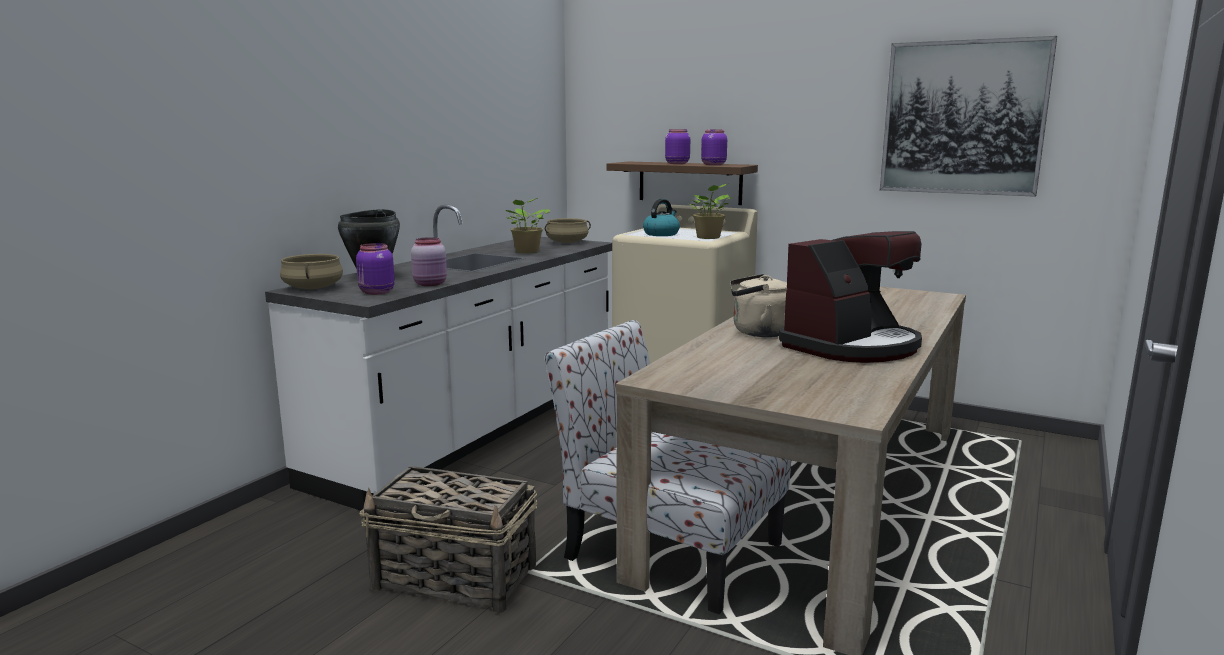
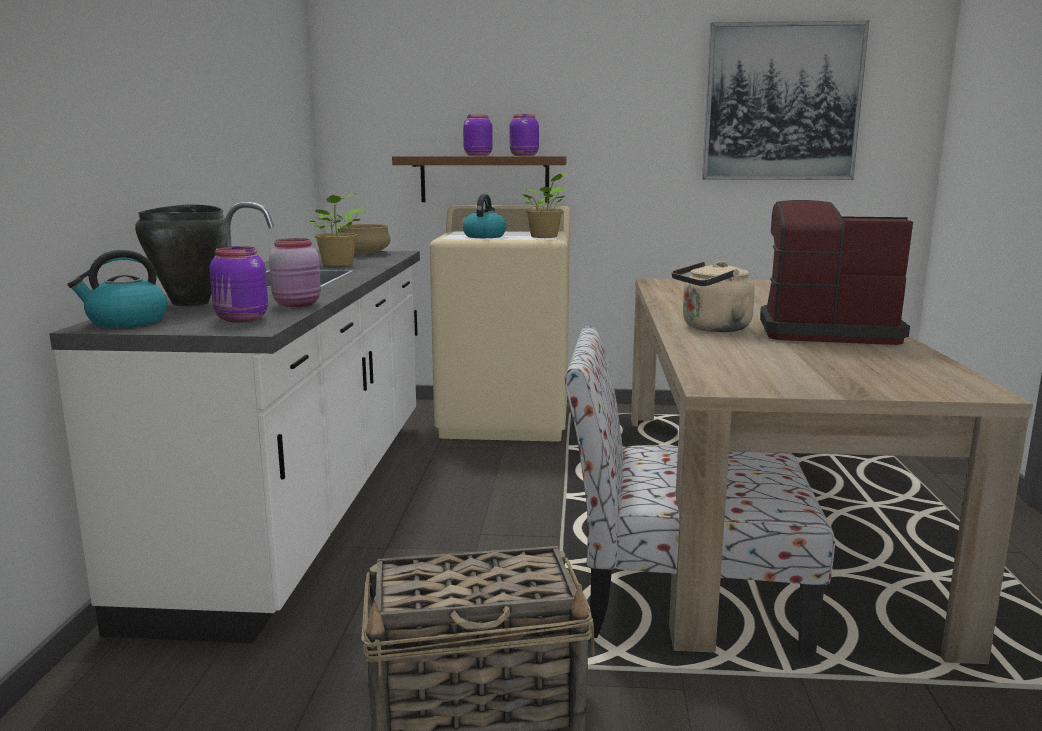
camera: 25 degrees left, 0 degrees up
beige cooking pot [280,254,343,289] -> kettle [68,250,168,328]
coffee machine [779,231,922,363] -> coffee machine turned 105 degrees counterclockwise [760,200,913,345]

